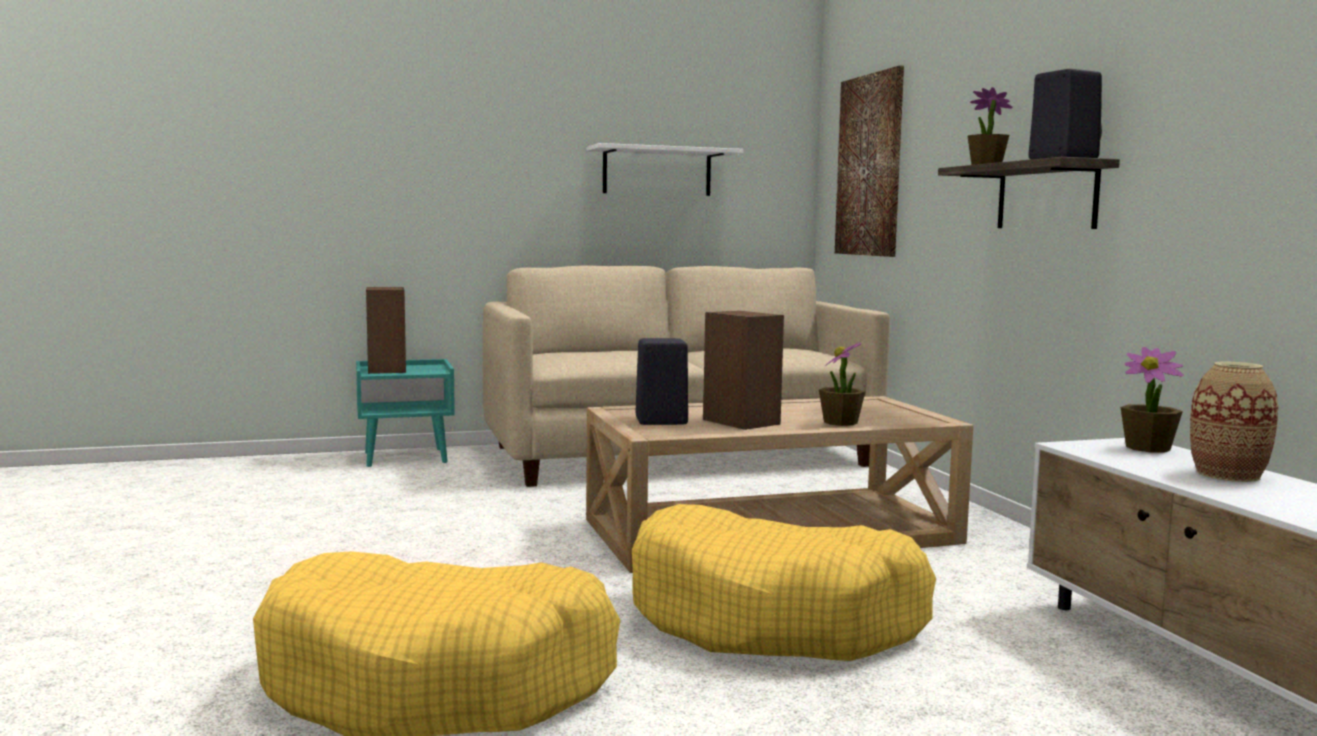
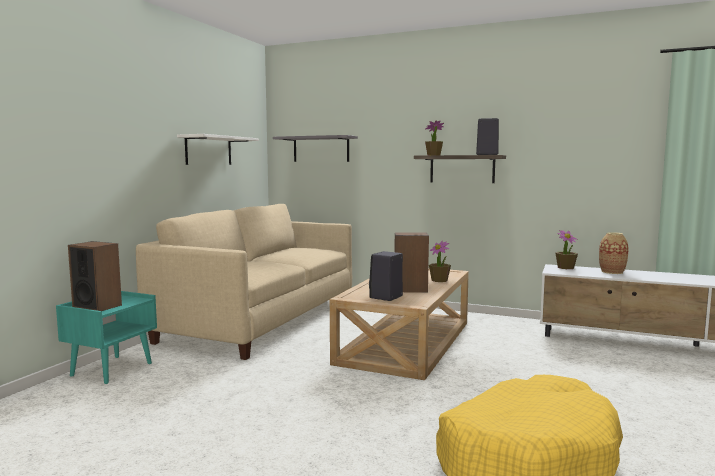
camera: 50 degrees left, 0 degrees up
yellow dog bed [632,504,936,661] -> none
picture [835,65,904,257] -> grey shelf [273,135,358,162]

